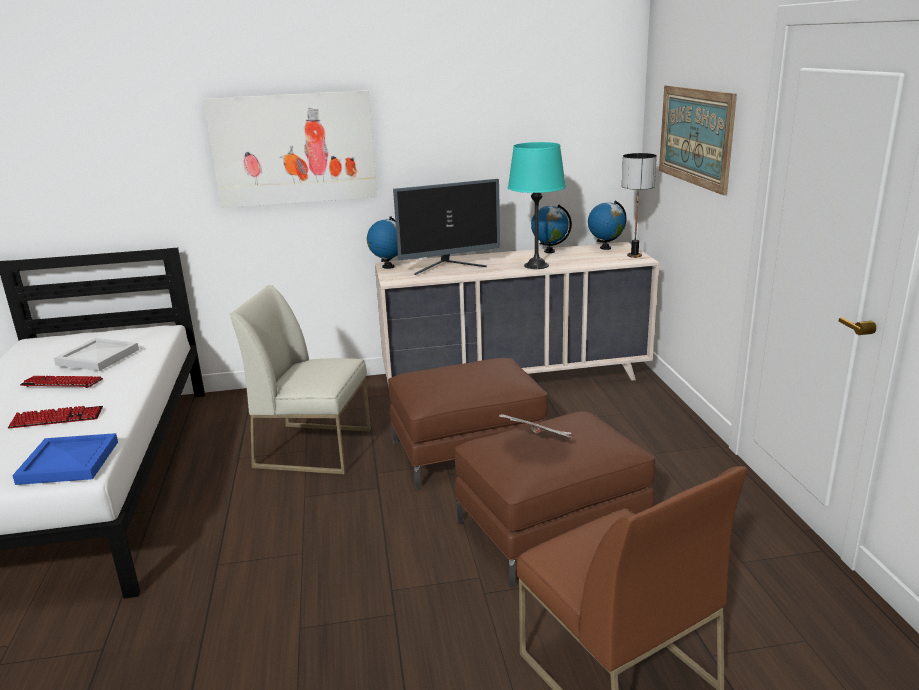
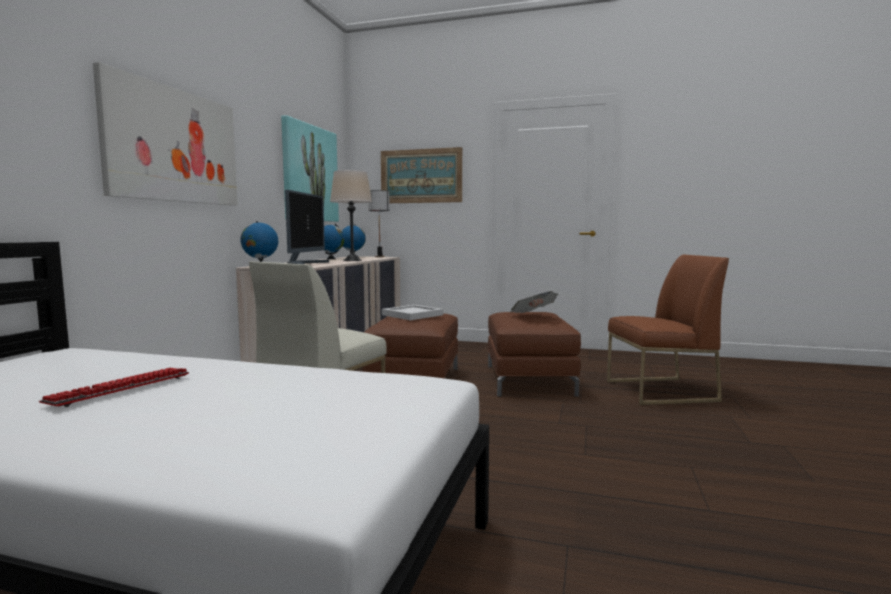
camera: 65 degrees left, 15 degrees down
keyboard [8,406,103,428] -> none
blue tray [12,433,118,485] -> none
white tray [54,338,139,371] -> white tray moved to [382,305,443,320]
turquoise table lamp [508,142,566,269] -> beige table lamp [330,170,372,261]
none -> picture [281,115,339,222]

